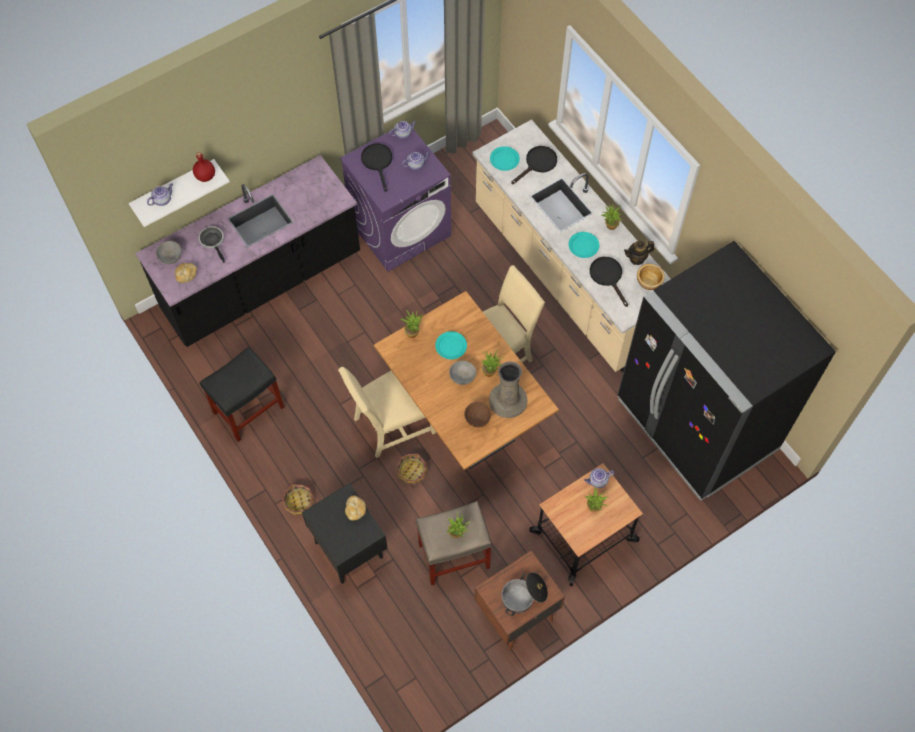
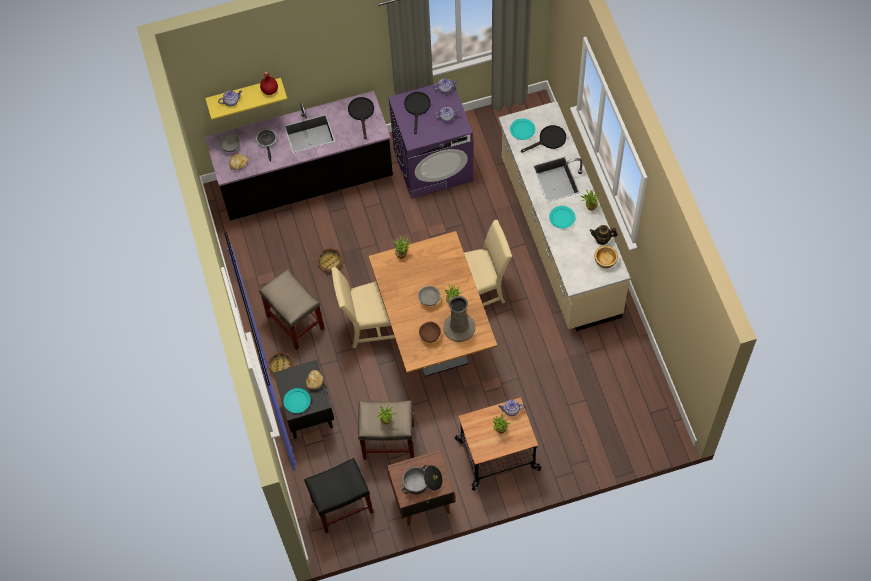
camera: 20 degrees right, 0 degrees up
white shelf [129,159,230,227] -> yellow shelf [205,78,287,120]
black stool [199,347,284,442] -> black stool moved to [304,458,373,533]
basket [396,454,428,488] -> basket moved to [317,248,342,275]
turquoise plate [435,331,467,359] -> turquoise plate moved to [284,388,311,413]
black frying pan [590,257,628,307] -> black frying pan moved to [348,97,374,139]
black fridge [617,241,836,501] -> none
none -> beige stool [259,269,325,350]

